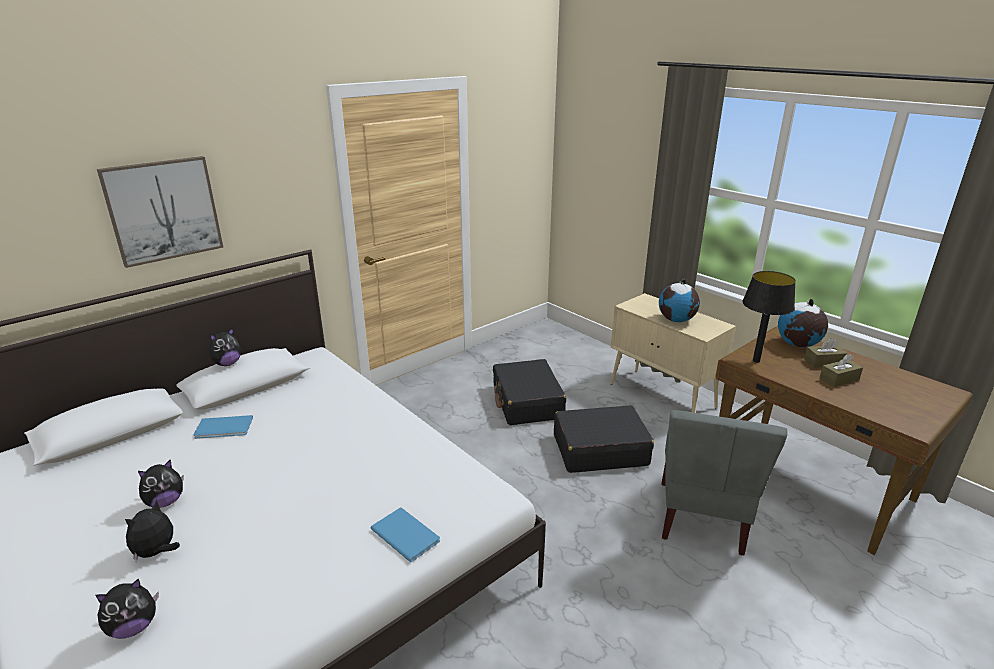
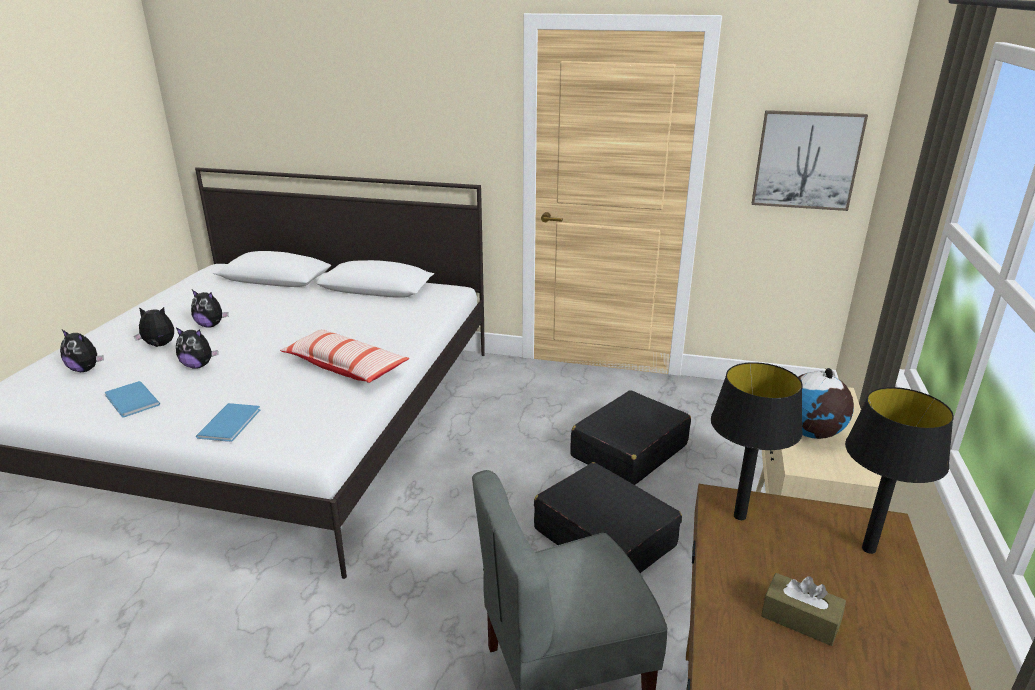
camera: 55 degrees right, 0 degrees up
picture [97,156,223,268] -> picture moved to [752,110,868,211]
blue book [193,415,253,439] -> blue book moved to [105,381,160,418]
plush toy [209,327,241,366] -> plush toy moved to [176,328,218,369]
globe [778,298,828,347] -> black table lamp [845,387,954,554]
brown tissue box [804,338,848,368] -> none
none -> pillow [280,329,409,383]

